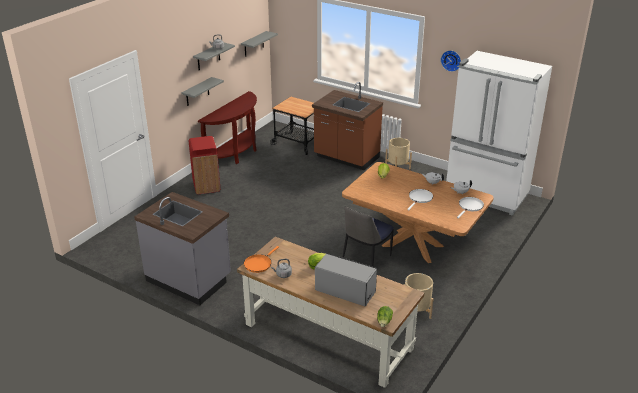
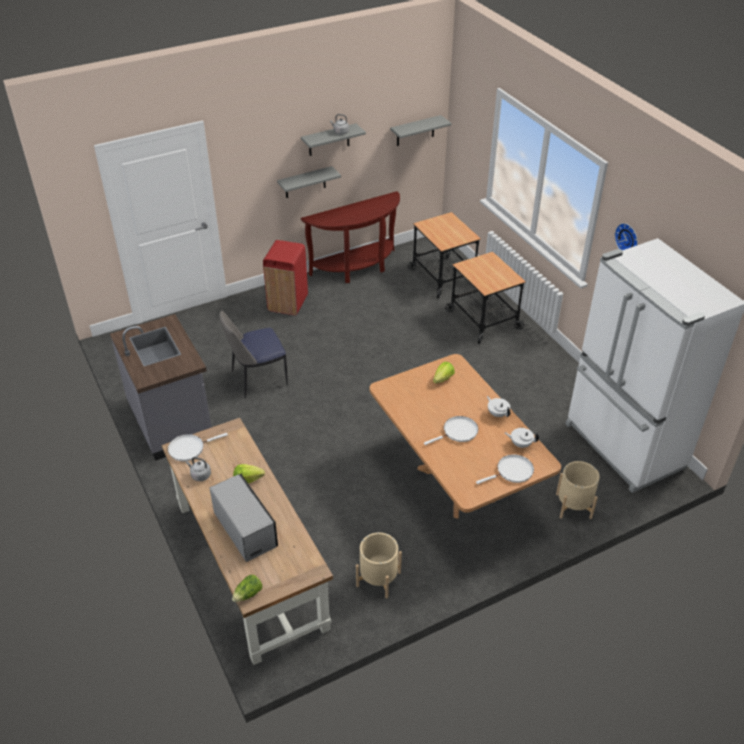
camera: 30 degrees right, 10 degrees up
orange frying pan [244,246,279,273] -> white frying pan [168,433,228,461]
brown counter [312,82,383,170] -> cart [445,252,526,344]
chair [343,206,394,267] -> chair moved to [219,310,288,398]
beige planter [385,138,412,169] -> beige planter moved to [556,461,600,519]

